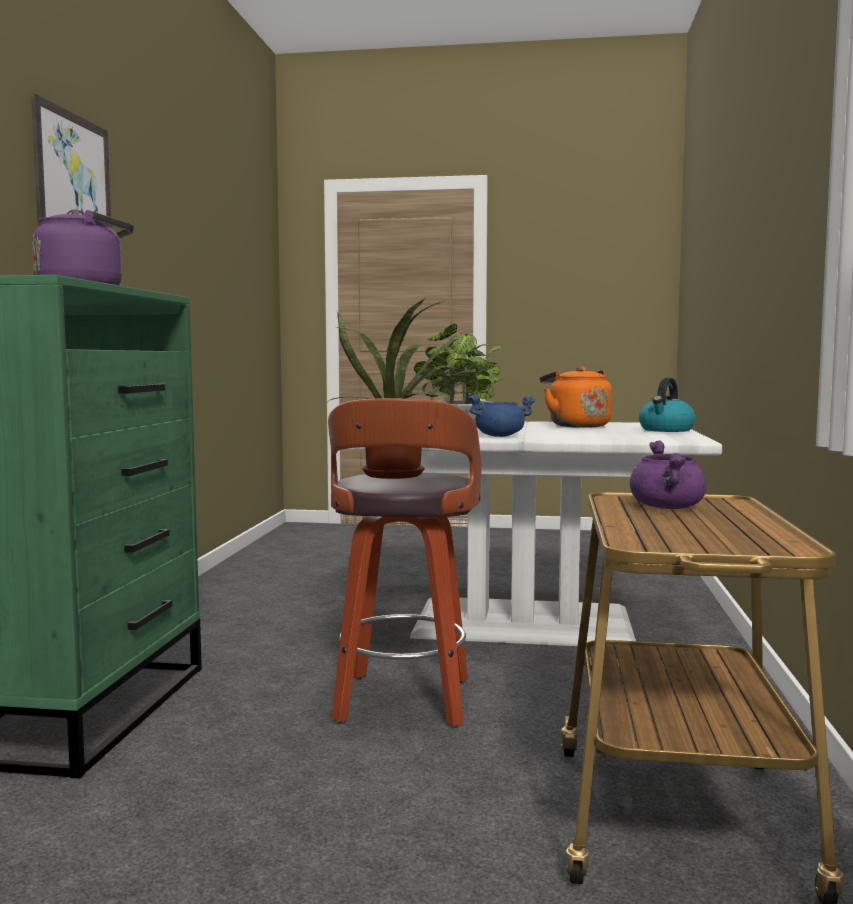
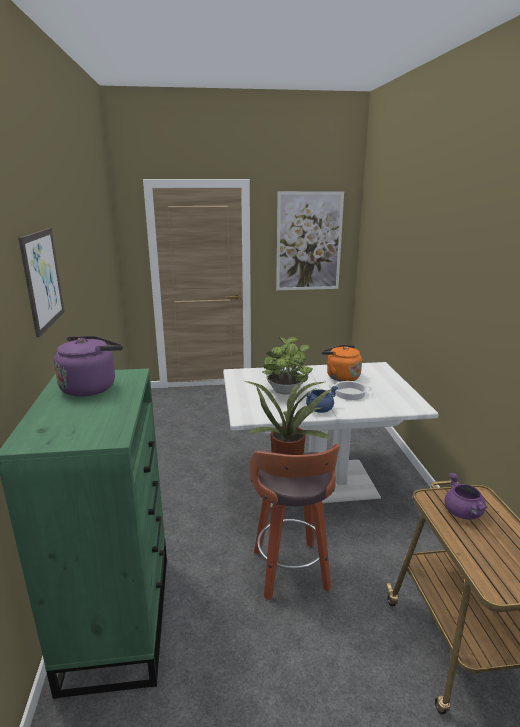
camera: 15 degrees left, 15 degrees up
kettle [639,378,696,432] -> none
none -> picture [276,191,344,290]
none -> cooking pot [329,381,372,400]

